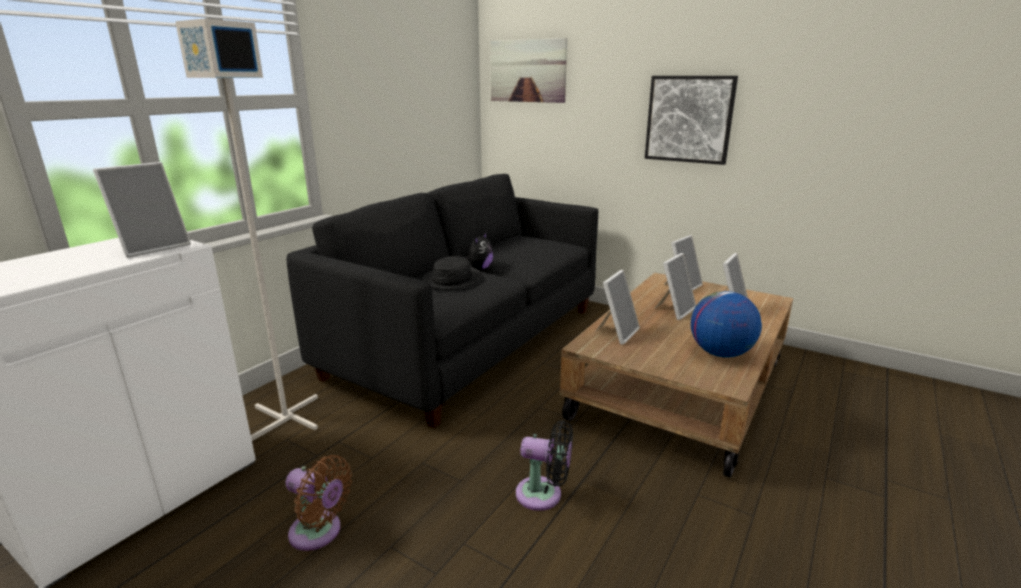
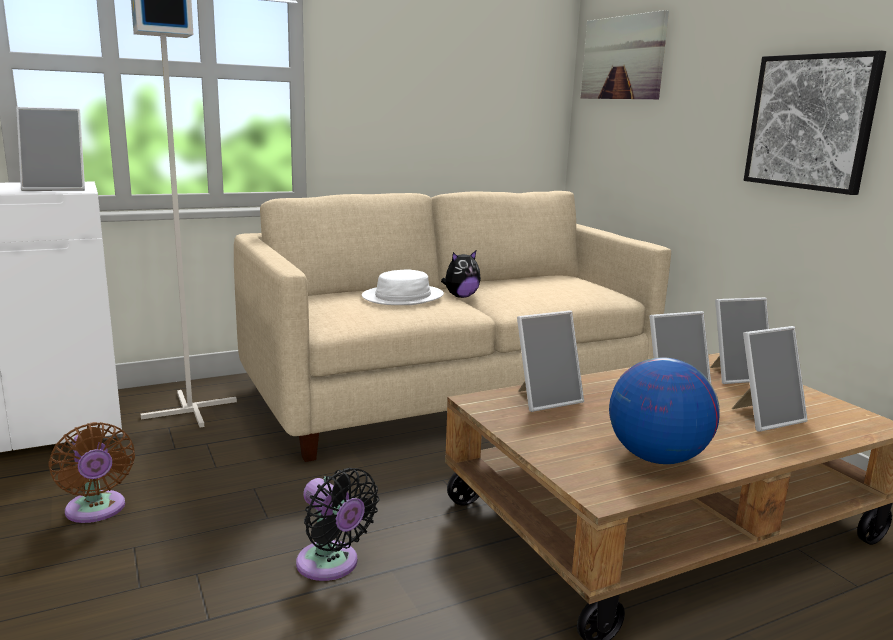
camera: 30 degrees right, 5 degrees down
black sofa [287,174,598,428] -> beige sofa [234,191,671,462]
black hat [422,256,481,290] -> white hat [362,269,444,305]

